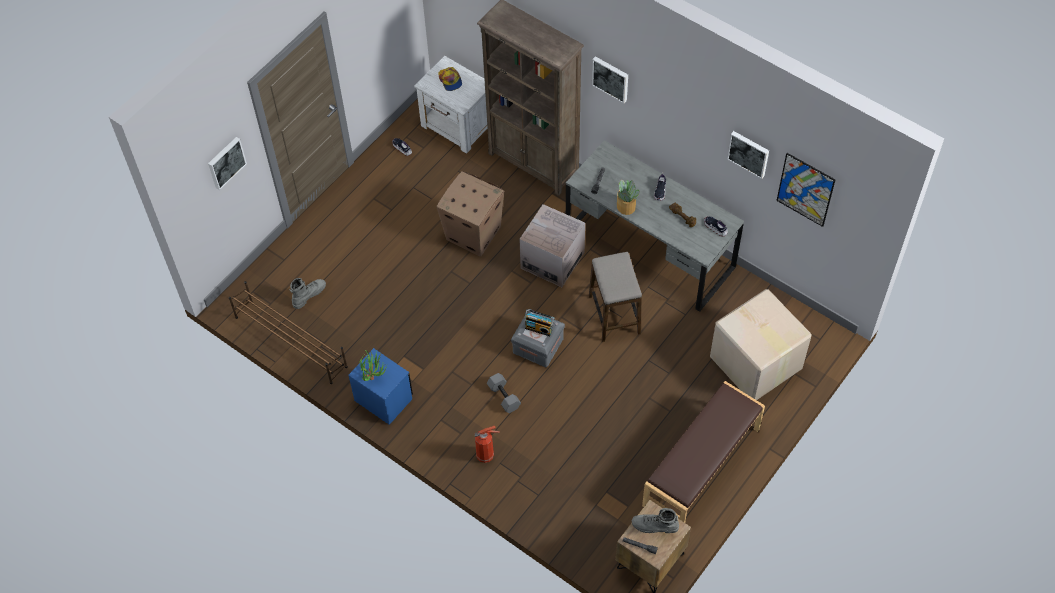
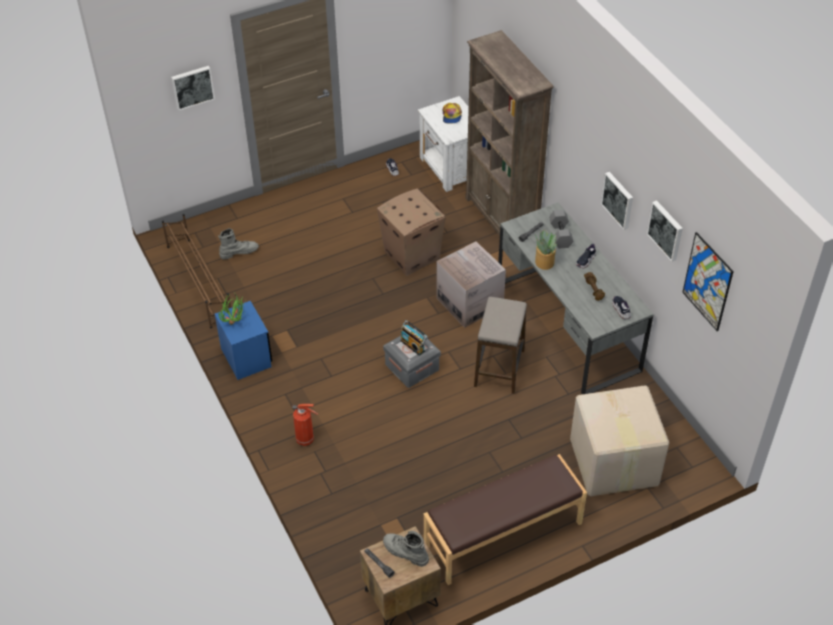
camera: 25 degrees right, 10 degrees down
grey dumbbell [487,373,521,413] -> grey dumbbell moved to [549,210,573,248]
picture [592,56,628,103] -> picture moved to [601,172,633,230]

